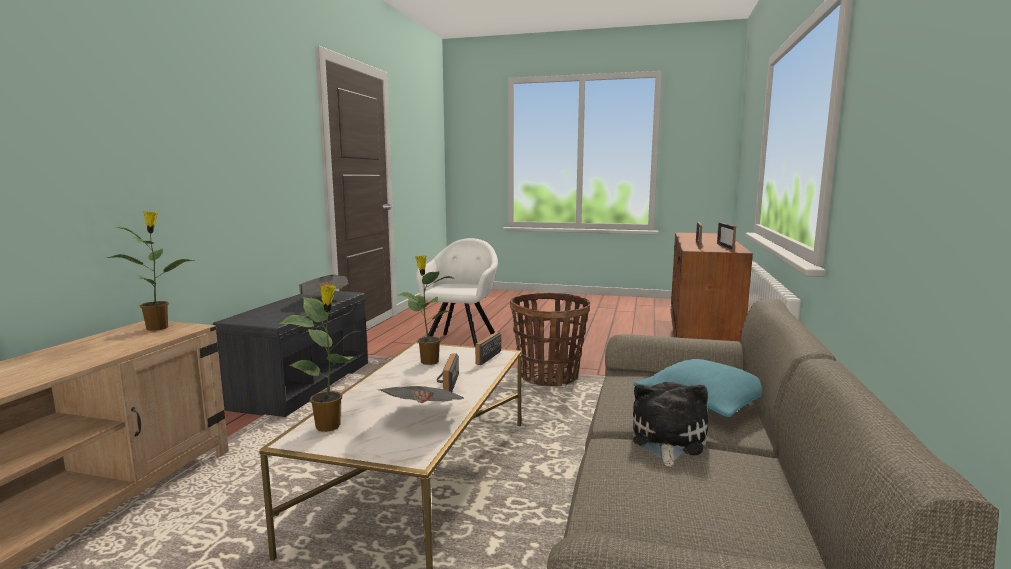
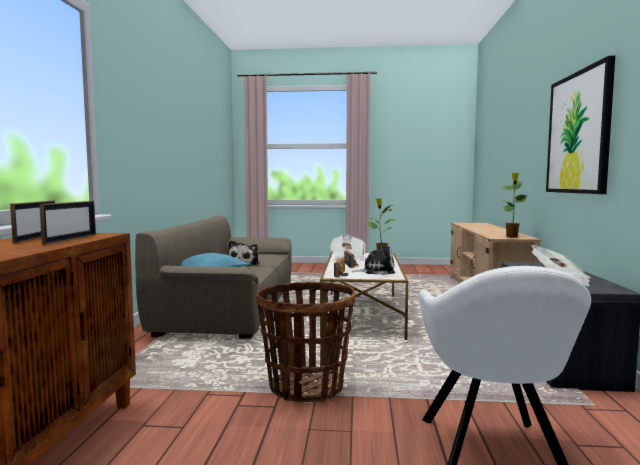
camera: 170 degrees right, 5 degrees down
potted plant [398,255,456,365] -> plush toy [352,245,395,275]
none -> picture [546,56,615,194]

